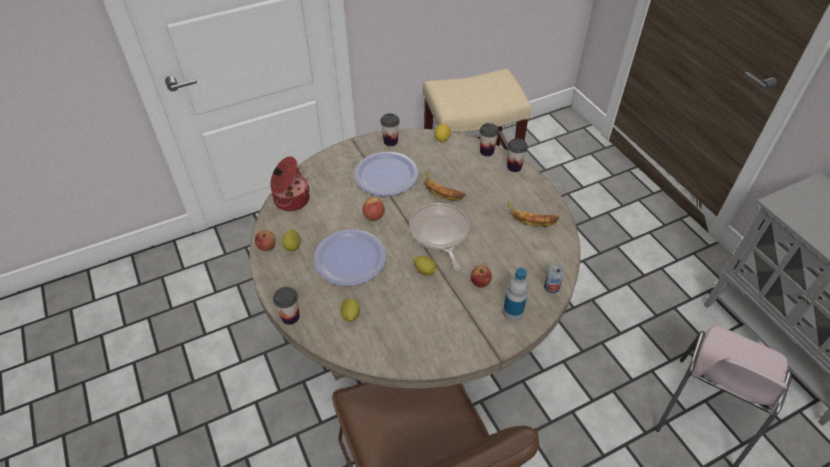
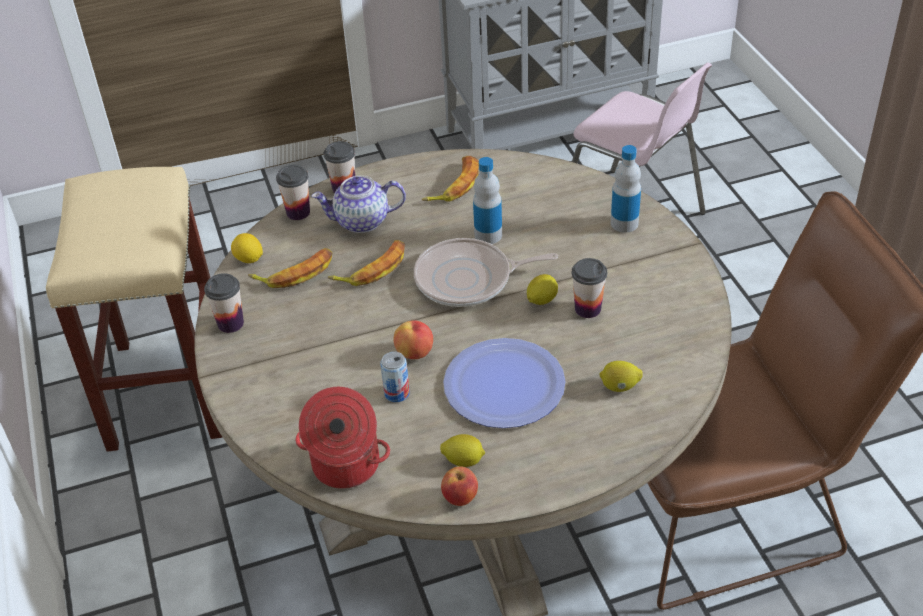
camera: 80 degrees left, 5 degrees down
cup [273,287,299,325] -> cup moved to [572,258,607,318]
plate [354,152,418,196] -> none
apple [471,265,492,288] -> none
can [544,263,565,293] -> can moved to [380,352,410,402]
none -> banana [248,248,332,288]
none -> teapot [312,176,406,233]
none -> bottle [473,157,502,244]

